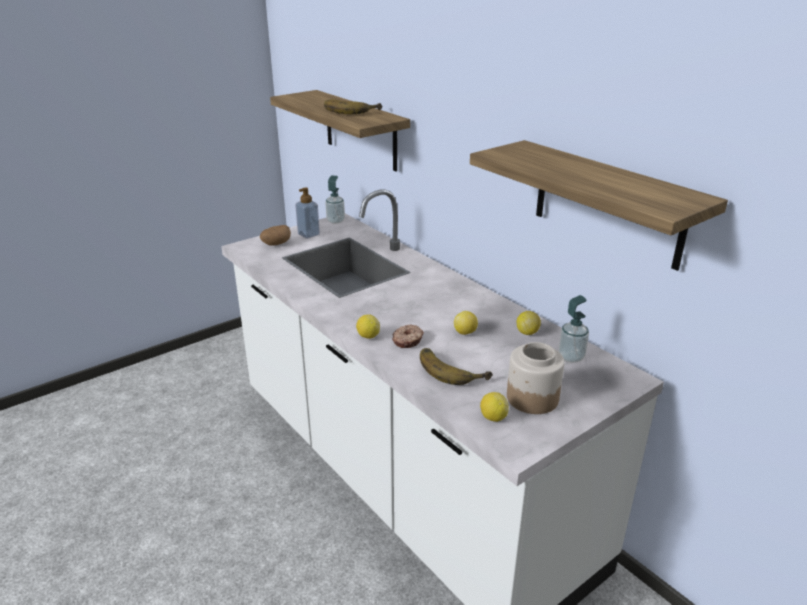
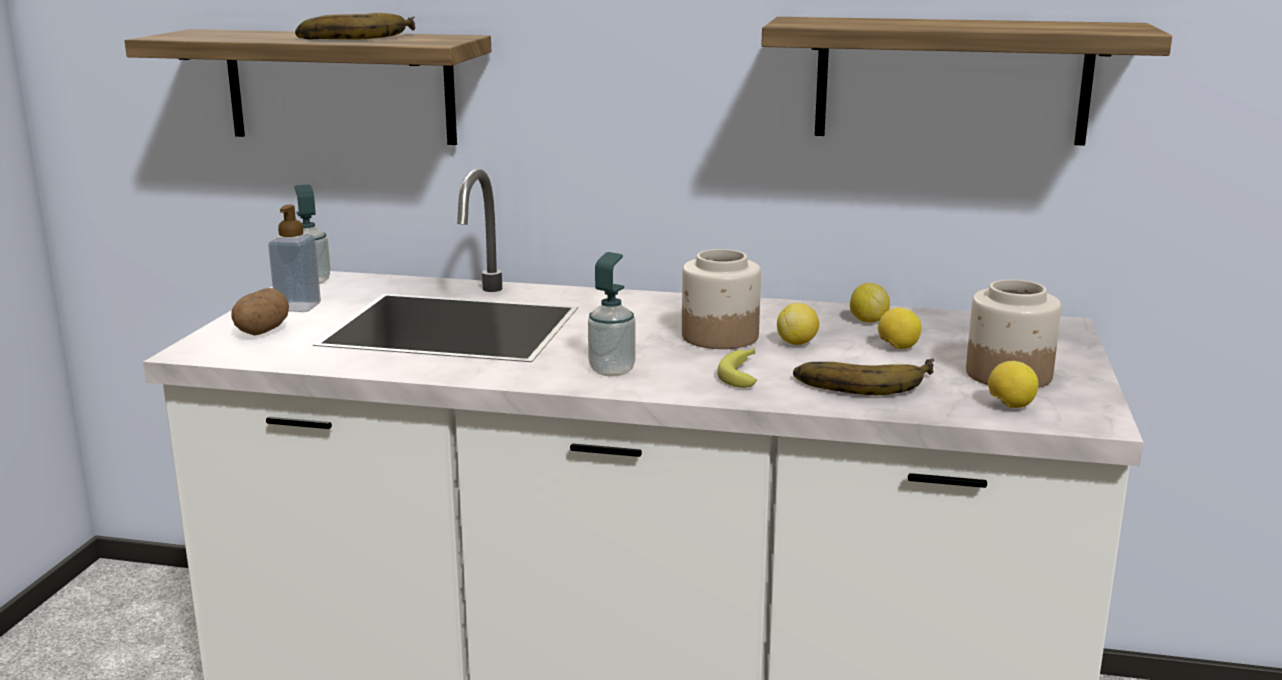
camera: 40 degrees left, 10 degrees down
lemon [356,314,380,339] -> lemon moved to [878,307,921,349]
donut [392,324,424,348] -> banana [717,348,757,388]
soap dispenser [558,295,589,363] -> soap dispenser moved to [588,252,635,376]
none -> jar [682,249,761,349]

